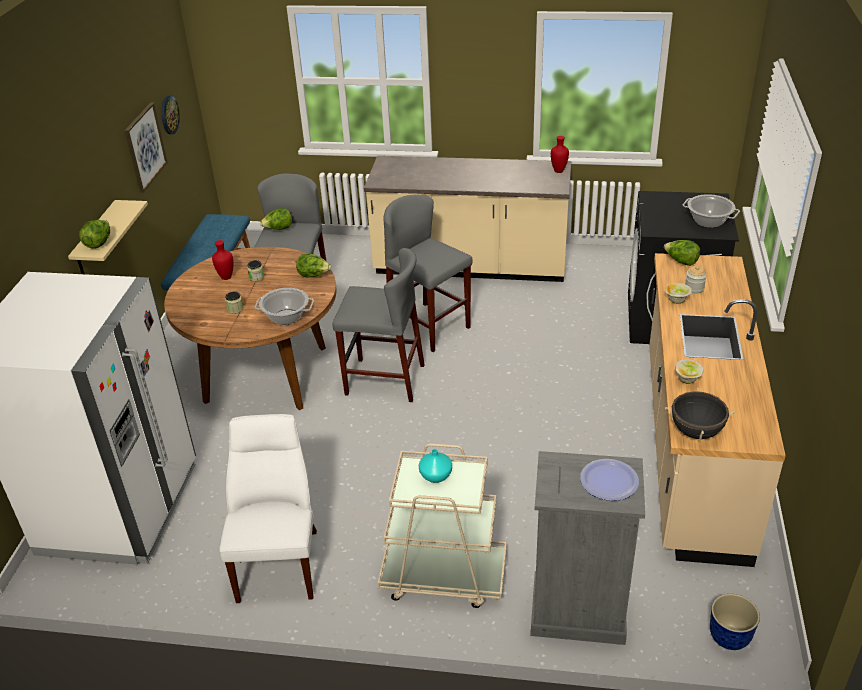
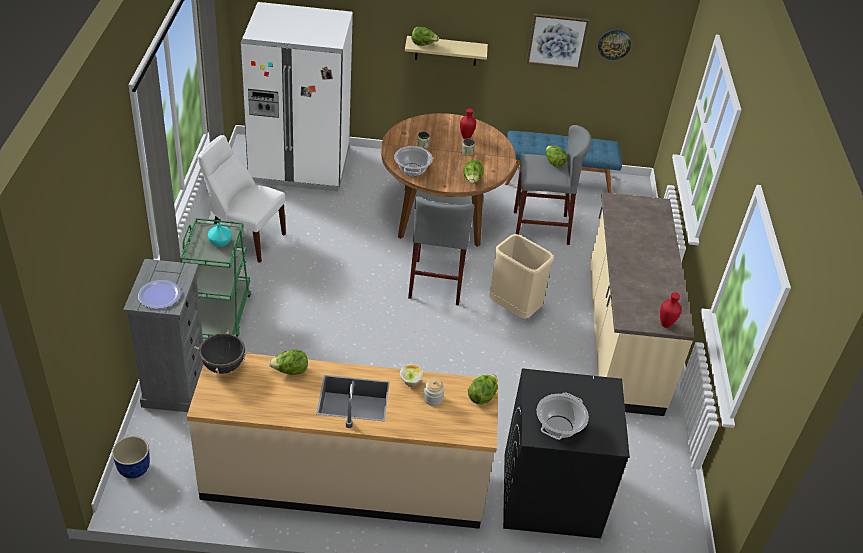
camera: 80 degrees right, 5 degrees up
white chair [220,414,317,603] -> white chair turned 150 degrees counterclockwise [198,135,286,263]
beige cart [378,443,507,608] -> green cart [180,218,251,339]
grey stool [384,194,473,352] -> beige trash can [489,234,554,319]
bowl [675,359,703,384] -> lettuce [269,350,308,375]

